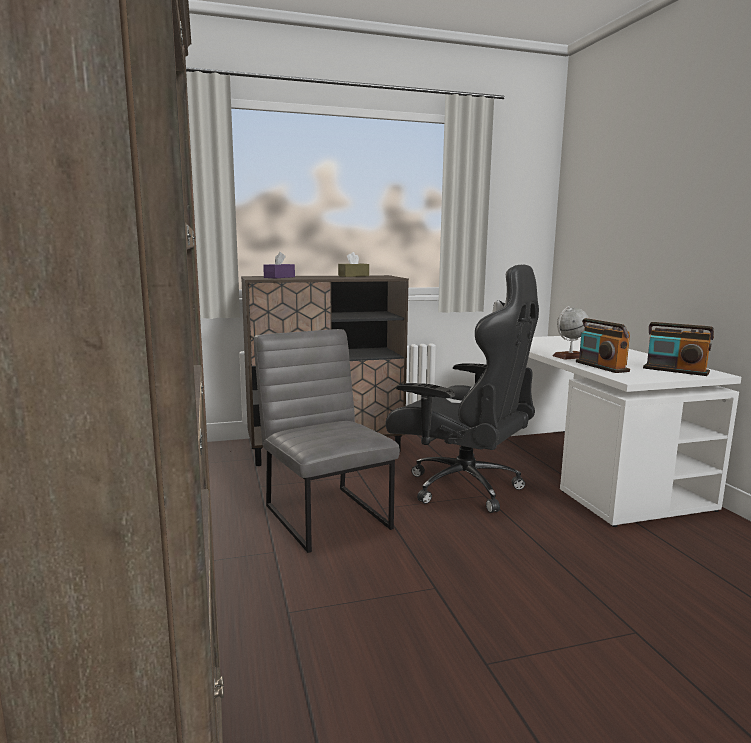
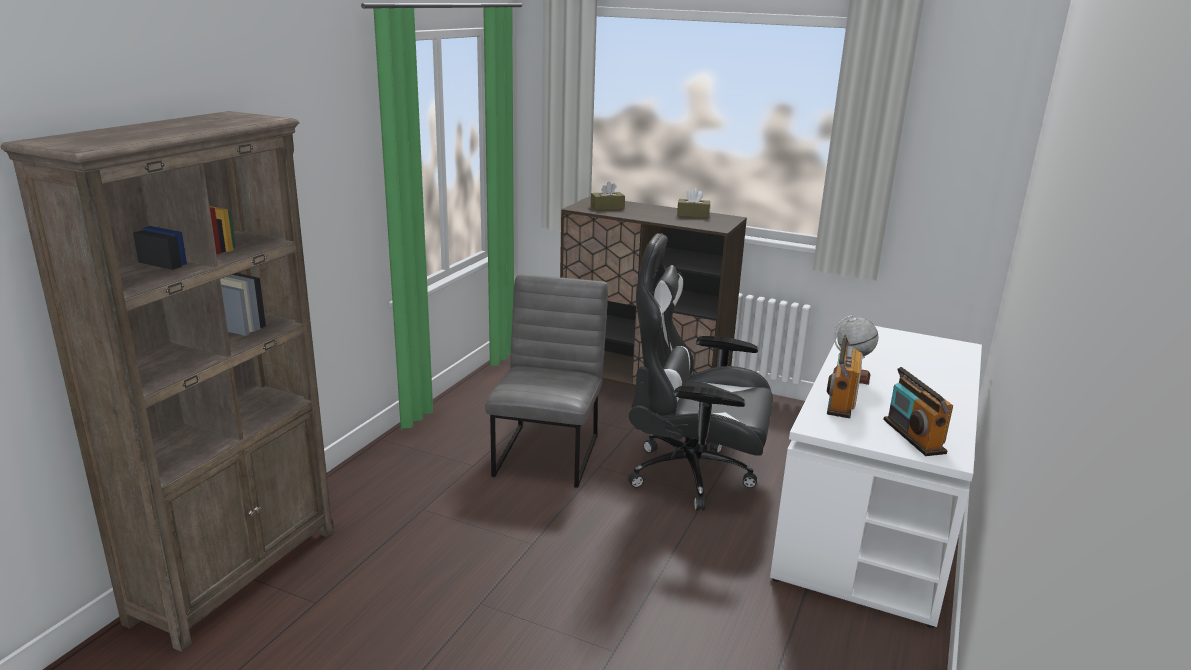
camera: 40 degrees right, 10 degrees up
purple tissue box [263,252,295,278] -> brown tissue box [591,182,625,210]
black office chair [386,265,539,513] -> black office chair turned 120 degrees clockwise [628,233,773,511]

